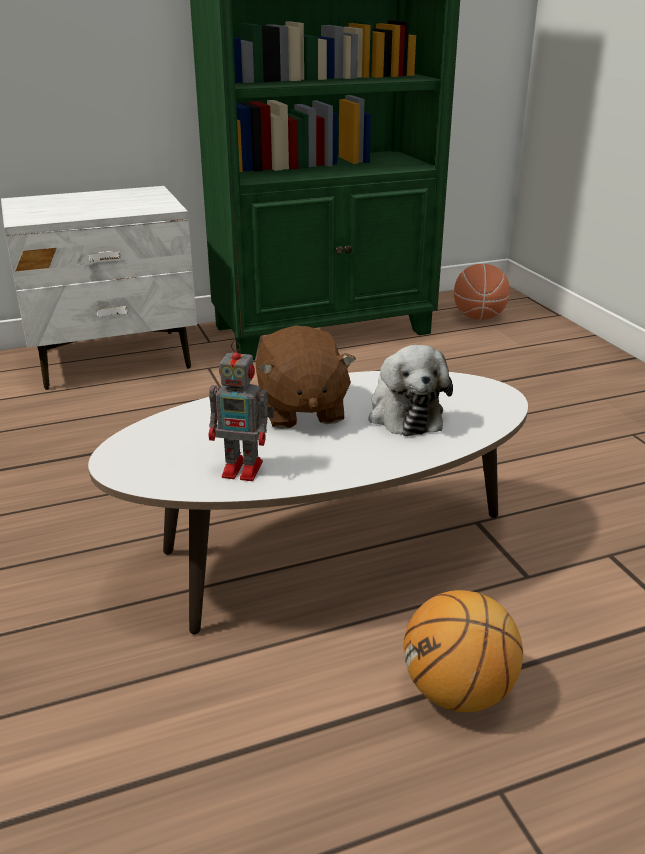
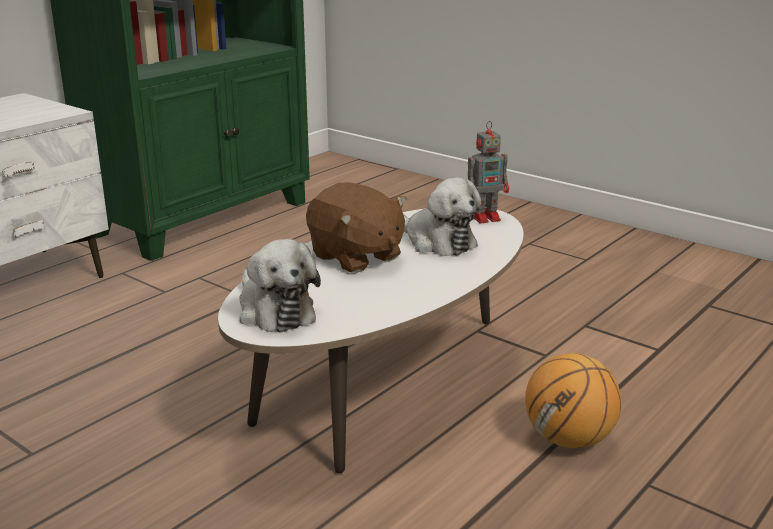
camera: 30 degrees left, 5 degrees down
toy robot [209,341,274,481] -> toy robot moved to [468,121,509,223]
basketball [454,264,510,320] -> none
none -> plush toy [239,239,321,332]

